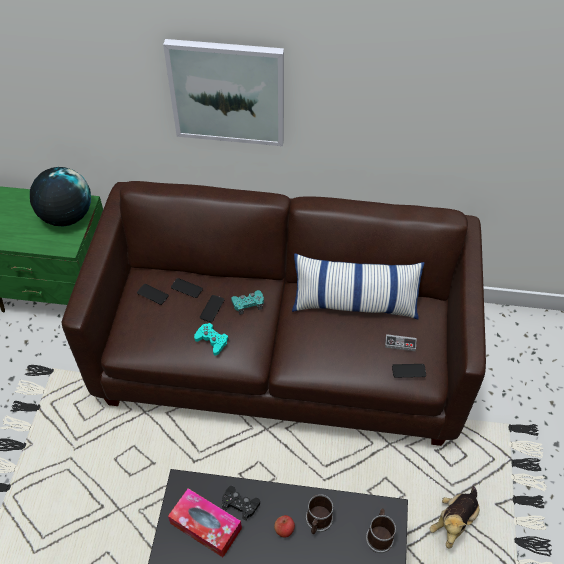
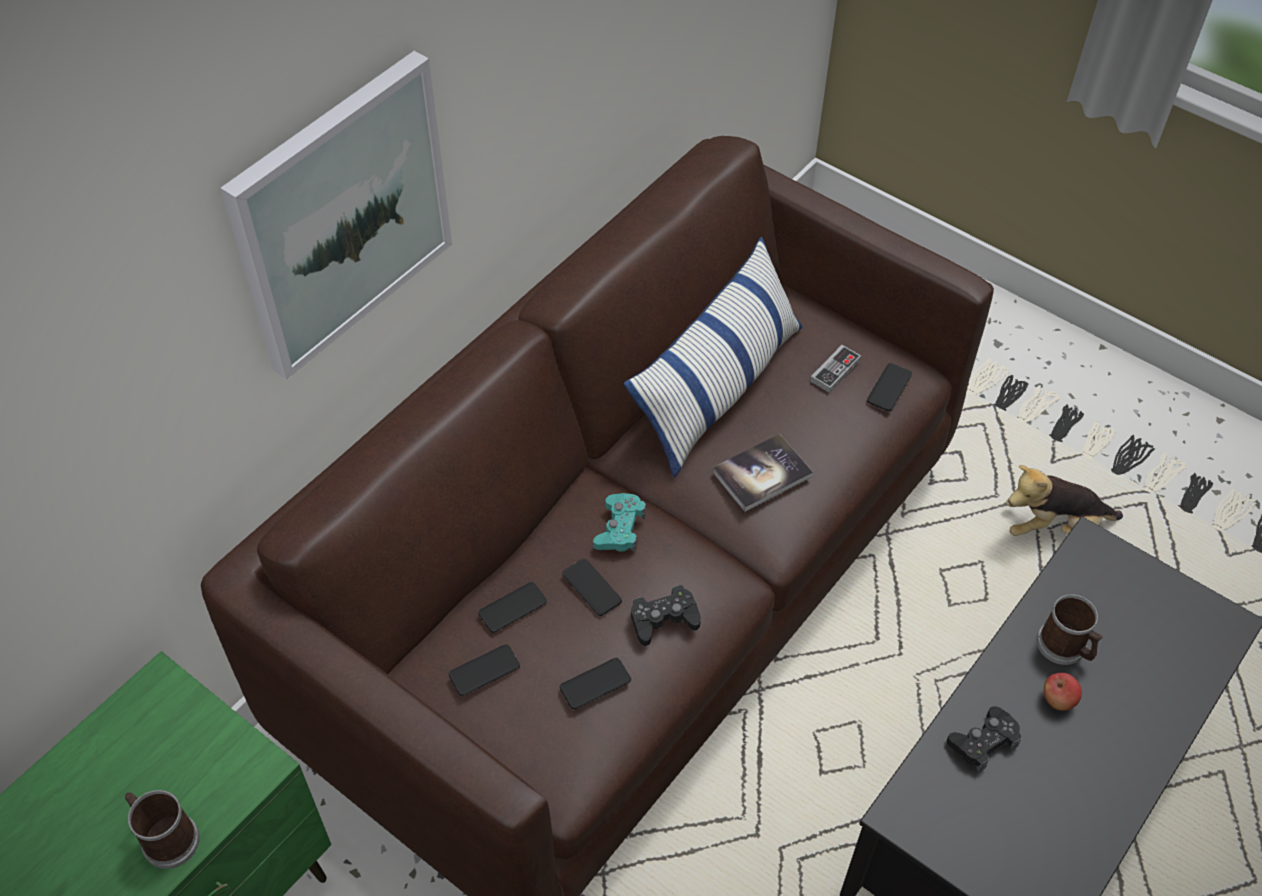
camera: 60 degrees left, 0 degrees up
globe [30,167,91,226] -> none
tissue box [168,488,242,557] -> none
turquoise game controller [194,323,229,355] -> black game controller [631,585,701,646]
mug [366,509,396,553] -> mug moved to [125,790,200,869]
plush toy [429,486,480,549] -> plush toy turned 105 degrees clockwise [1006,465,1123,536]
none -> phone [560,658,631,709]
none -> book [712,434,813,512]

